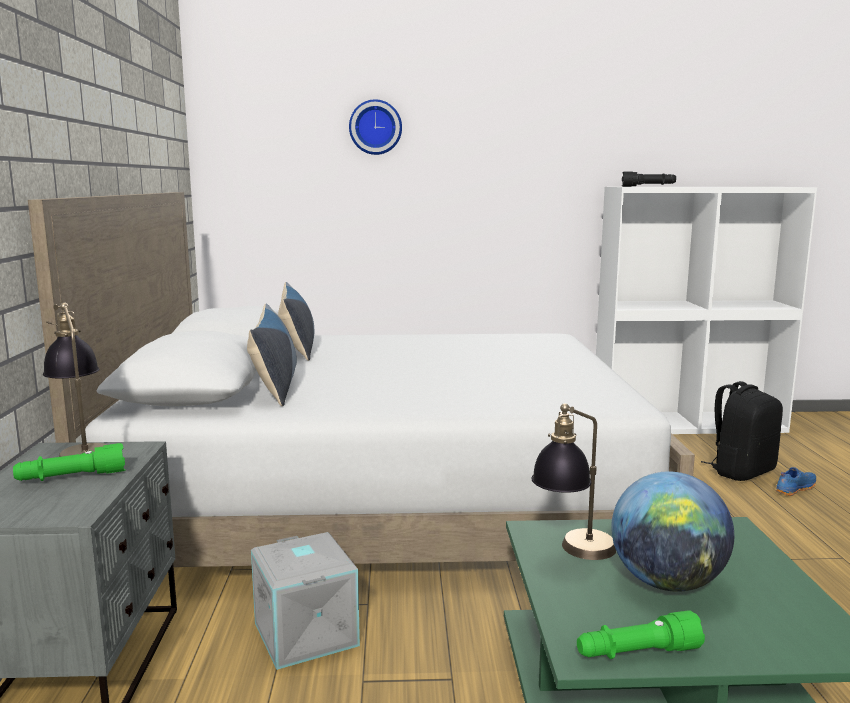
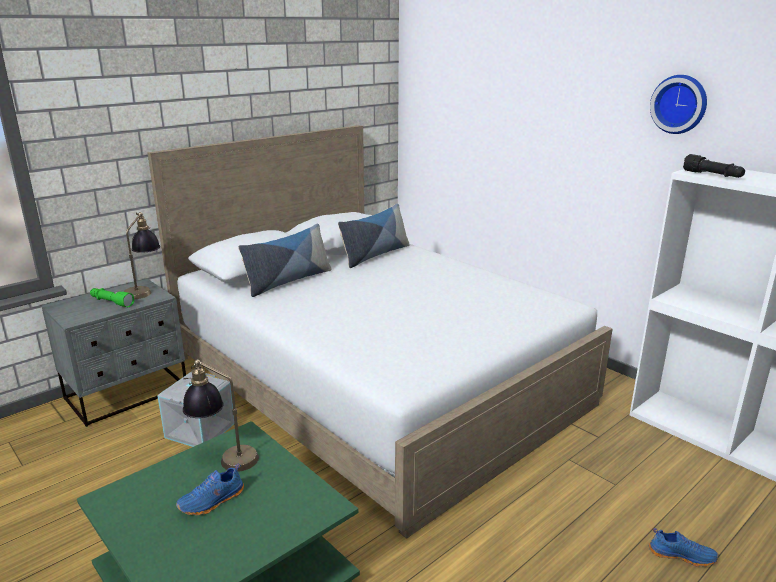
camera: 50 degrees right, 10 degrees up
wall clock [349,99,402,155] -> wall clock moved to [650,75,707,134]
green flashlight [577,610,705,659] -> none
globe [611,471,734,592] -> blue shoe [176,464,244,516]
black backpack [701,381,783,481] -> none

